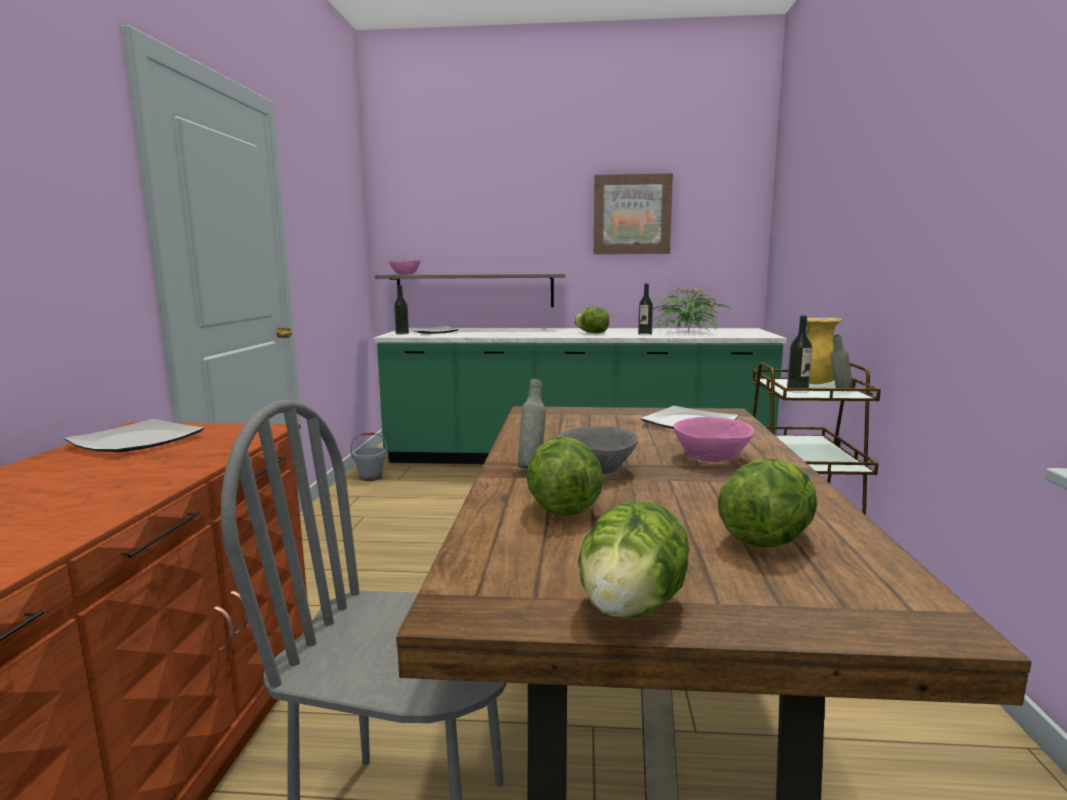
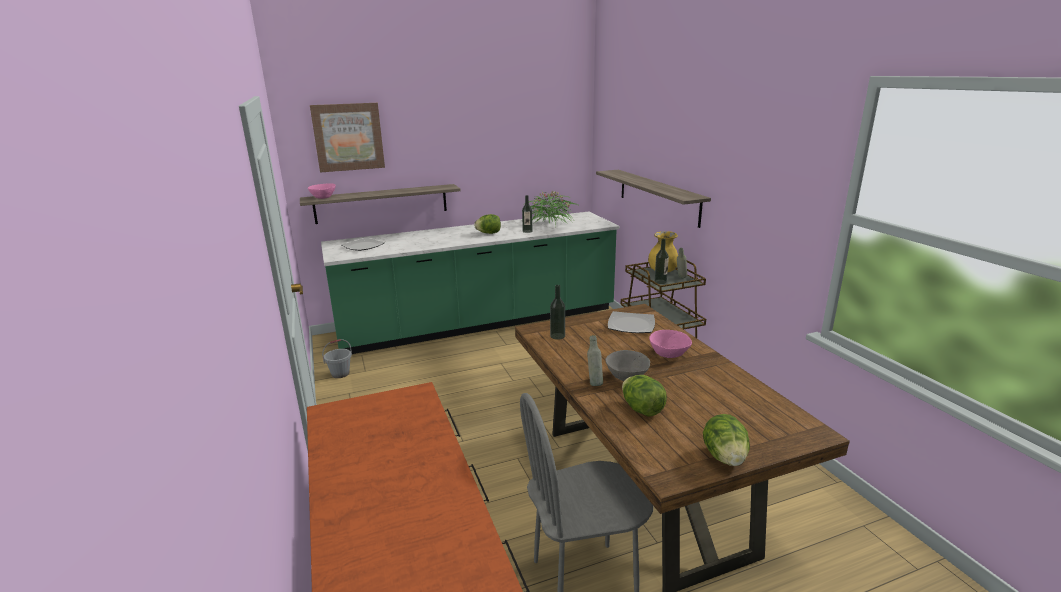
camera: 25 degrees left, 10 degrees up
plate [64,419,205,452] -> none
bottle [394,285,409,334] -> bottle moved to [550,285,565,340]
picture [594,173,673,254] -> picture moved to [310,103,385,173]
lettuce [718,459,817,548] -> none
none -> shelf [596,170,711,228]

